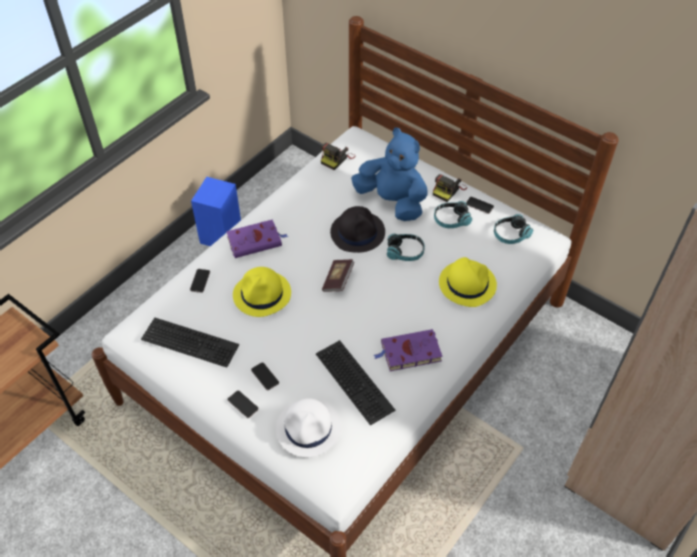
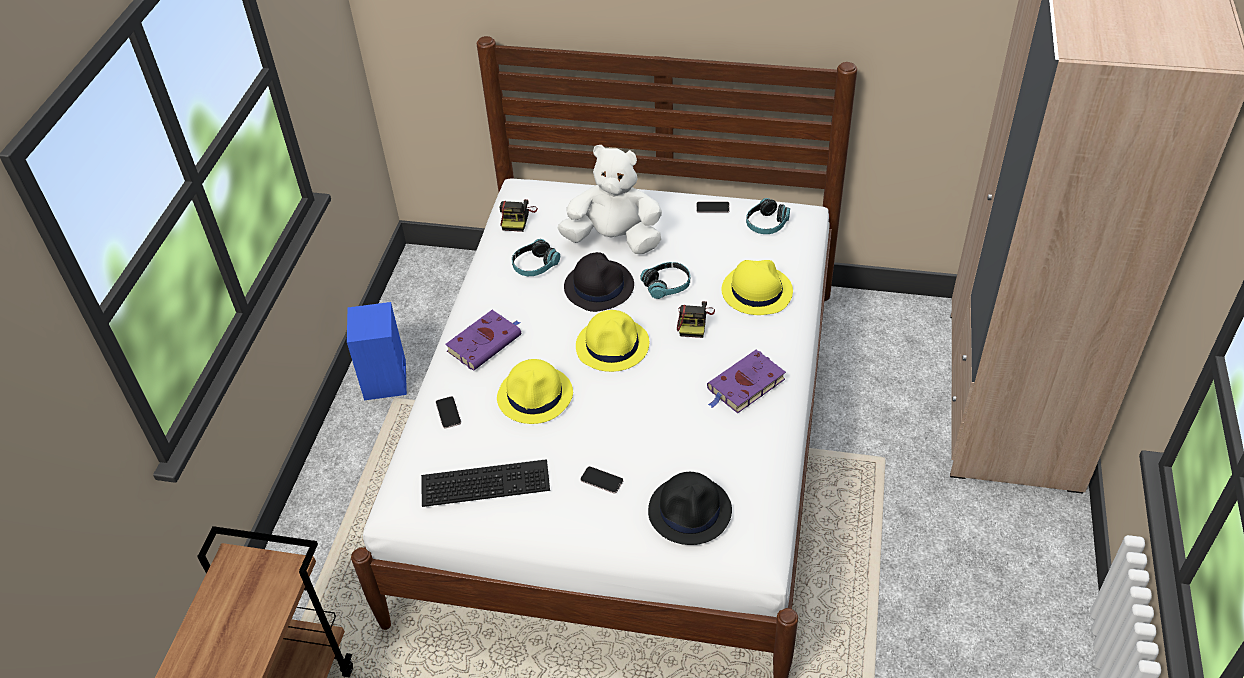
camera: 25 degrees left, 5 degrees down
phone [228,390,259,418] -> none
white hat [275,398,341,457] -> black hat [648,472,732,545]
keyboard [316,340,395,426] -> none
book [322,259,355,292] -> yellow hat [576,310,649,372]
blue plush toy [351,128,428,221] -> white plush toy [558,145,662,254]
camera [433,174,467,202] -> camera moved to [677,301,715,338]
headphones [434,201,472,228] -> headphones moved to [512,239,560,276]

